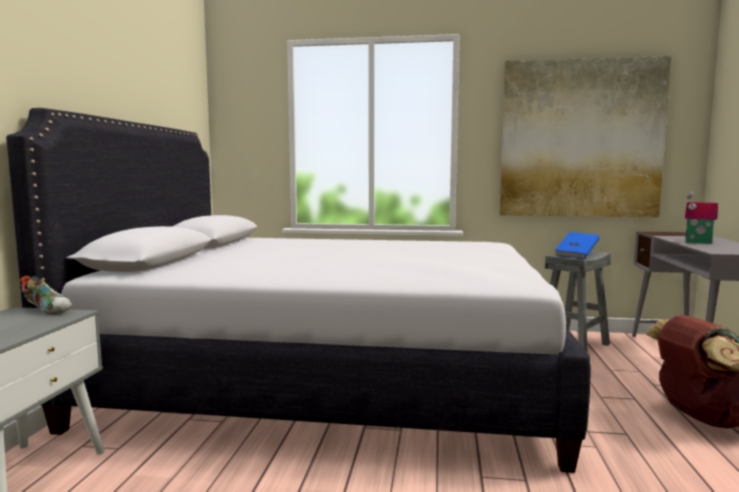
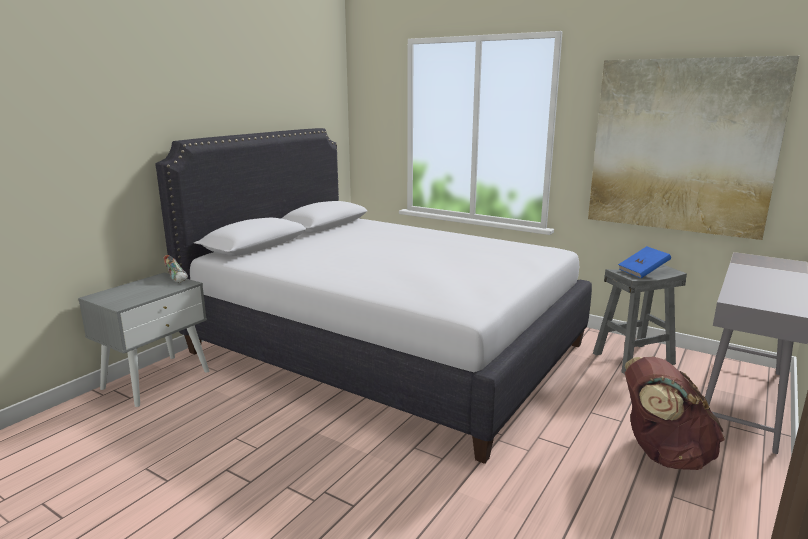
camera: 25 degrees right, 10 degrees up
toy house [685,192,718,244] -> none

